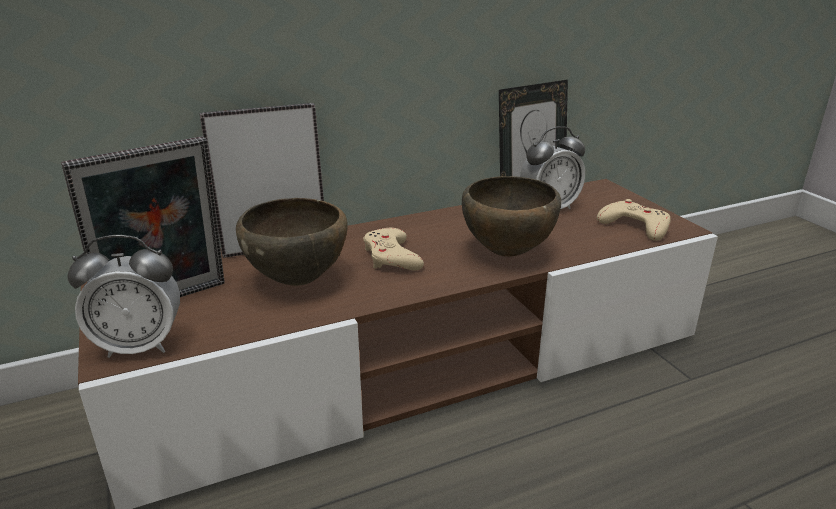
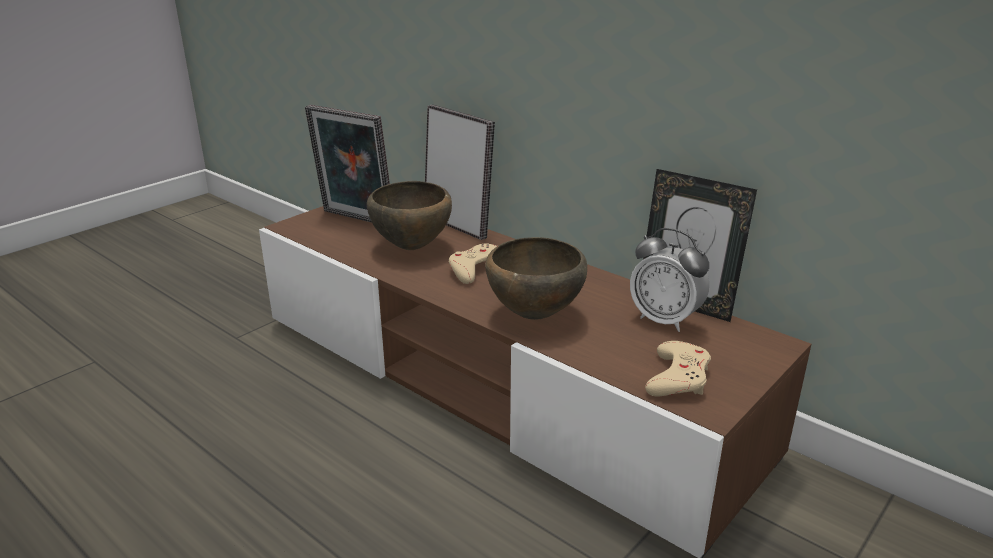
camera: 65 degrees right, 0 degrees up
alarm clock [67,235,180,358] -> none

